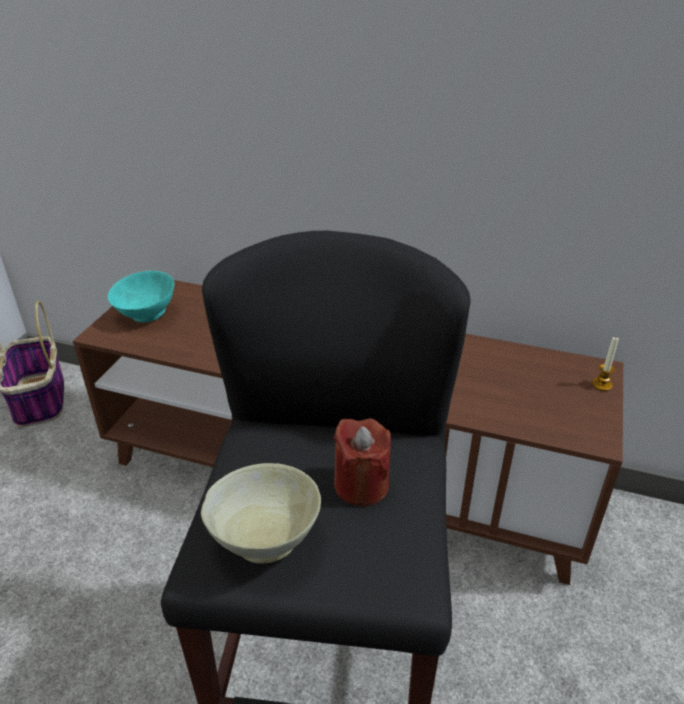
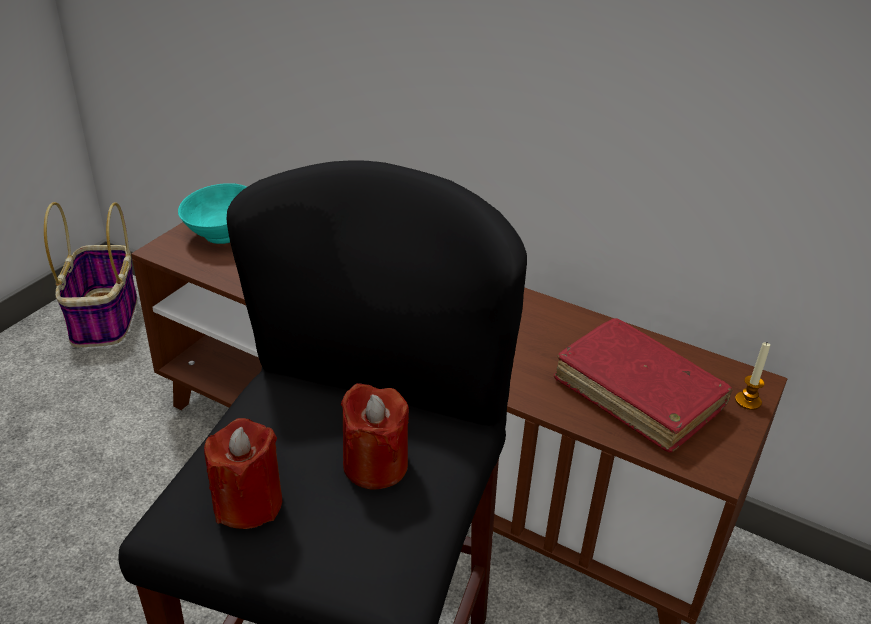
camera: 10 degrees right, 0 degrees up
beige bowl [201,463,321,564] -> red candle [204,418,282,529]
none -> red book [554,318,733,452]

